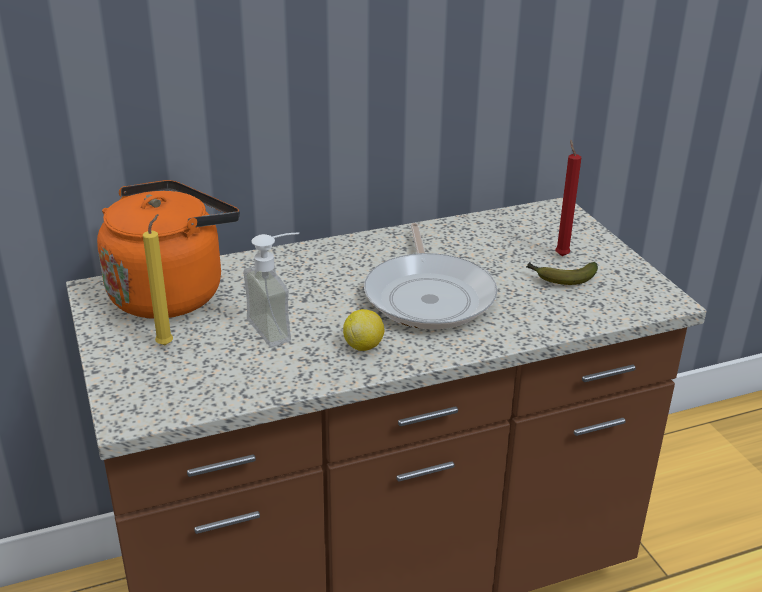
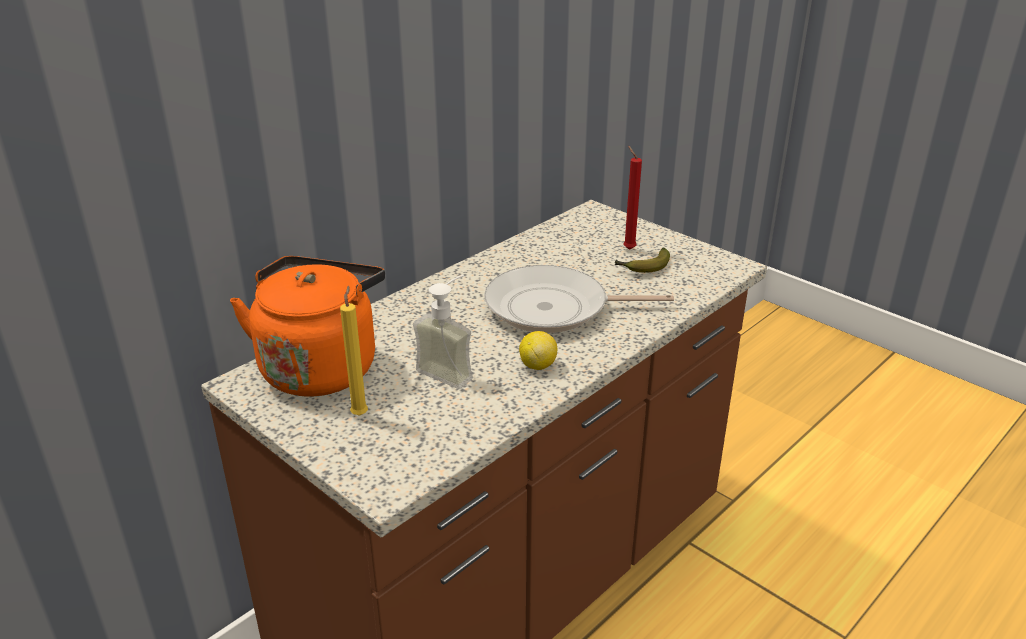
camera: 25 degrees left, 0 degrees up
frying pan [364,223,498,329] -> frying pan turned 120 degrees clockwise [484,265,674,333]

